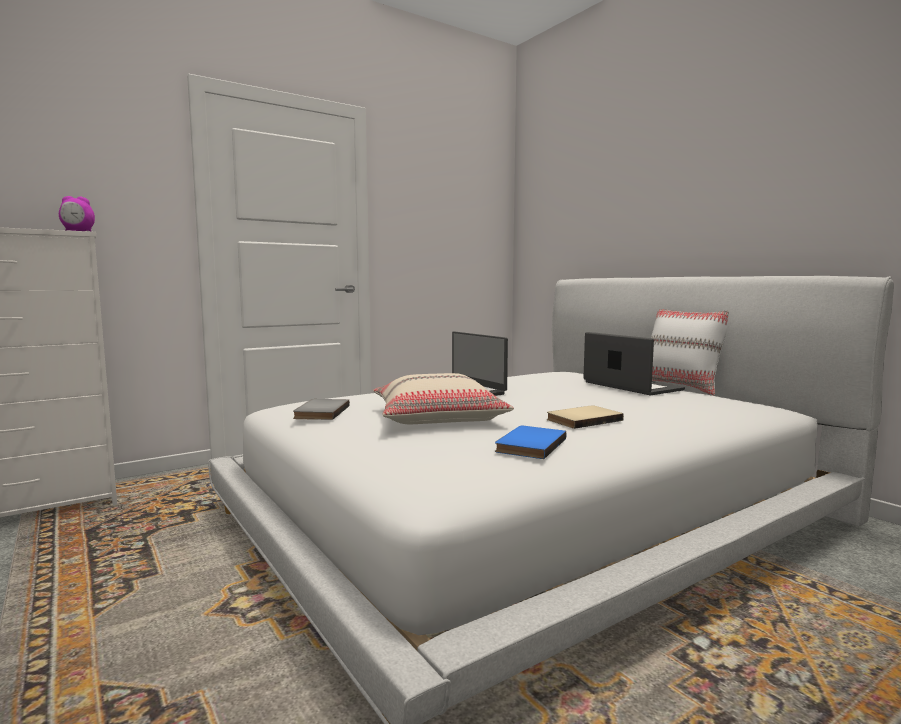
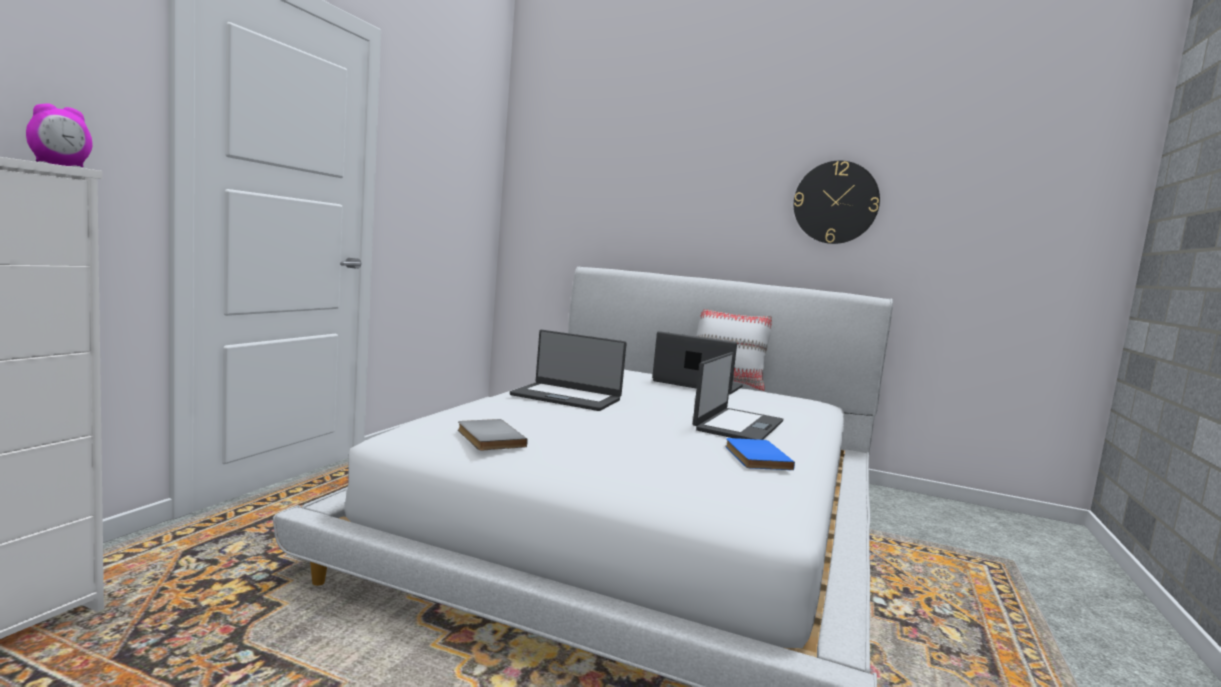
camera: 35 degrees left, 0 degrees up
beige pillow [373,373,514,424] -> none
beige book [547,405,624,429] -> laptop [693,352,783,440]
none -> wall clock [794,161,880,244]

